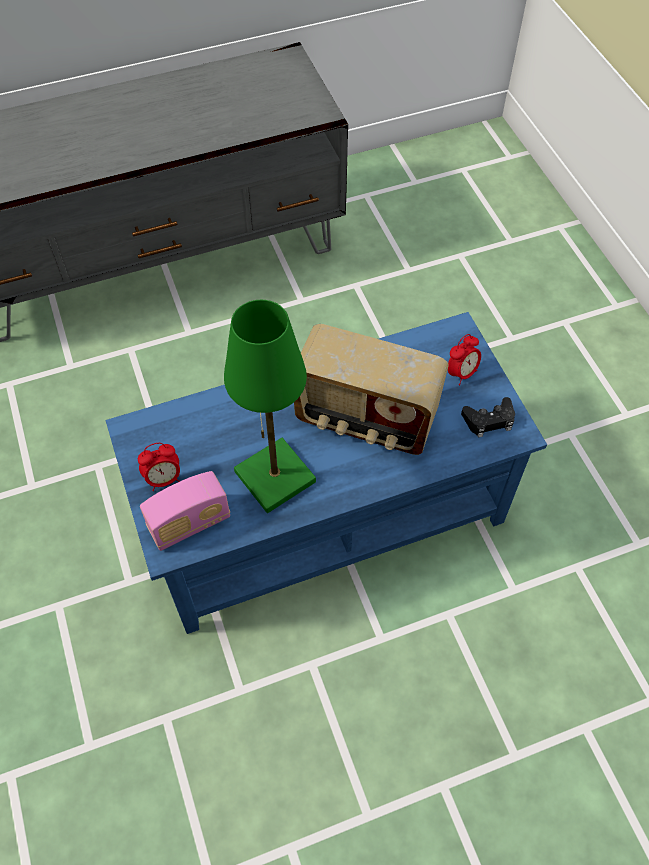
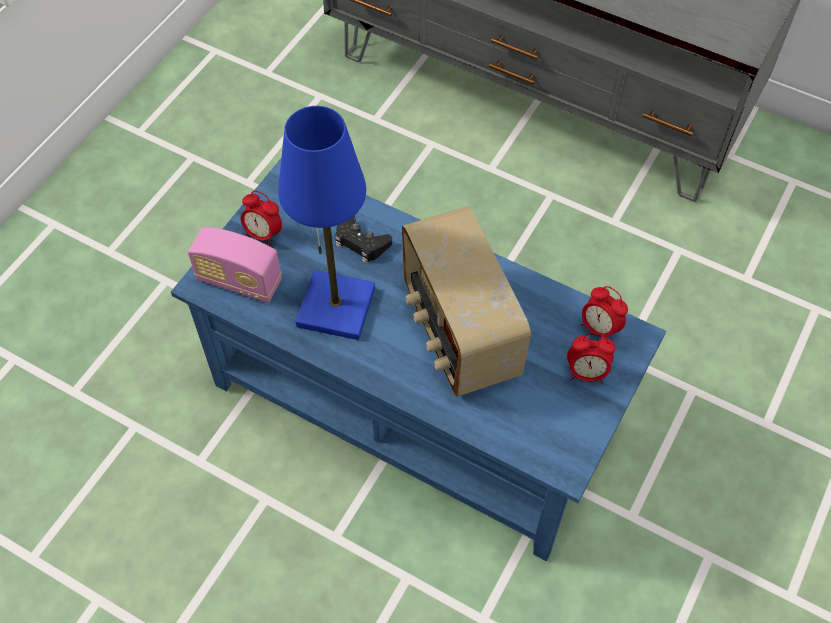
camera: 50 degrees right, 0 degrees up
green table lamp [224,300,316,513] -> blue table lamp [278,106,375,340]
black game controller [461,397,515,438] -> black game controller moved to [335,216,392,263]
none -> alarm clock [581,286,628,338]

